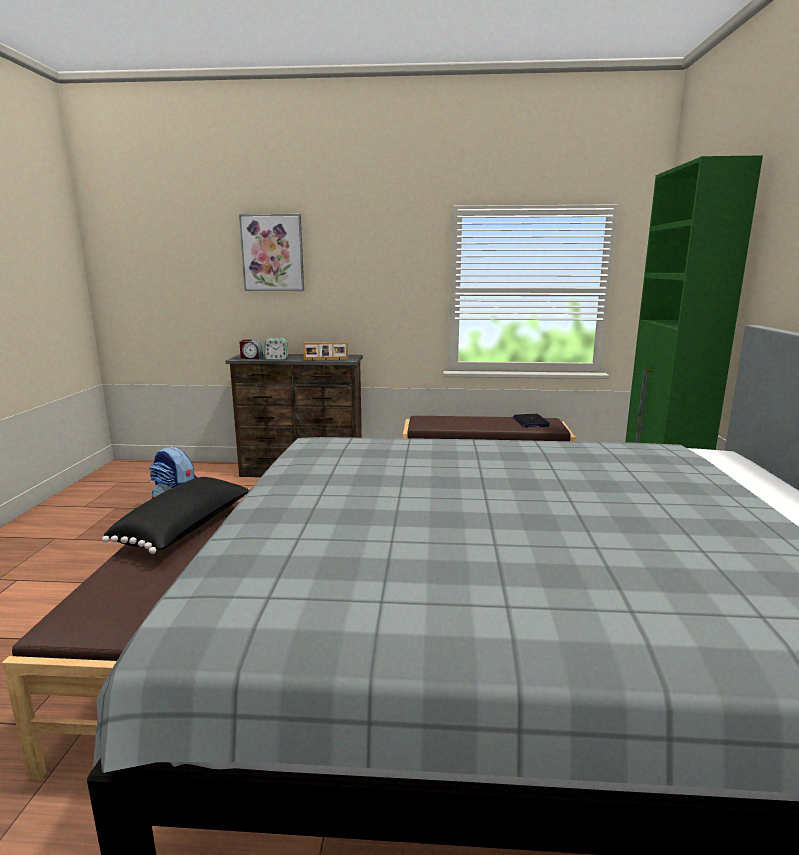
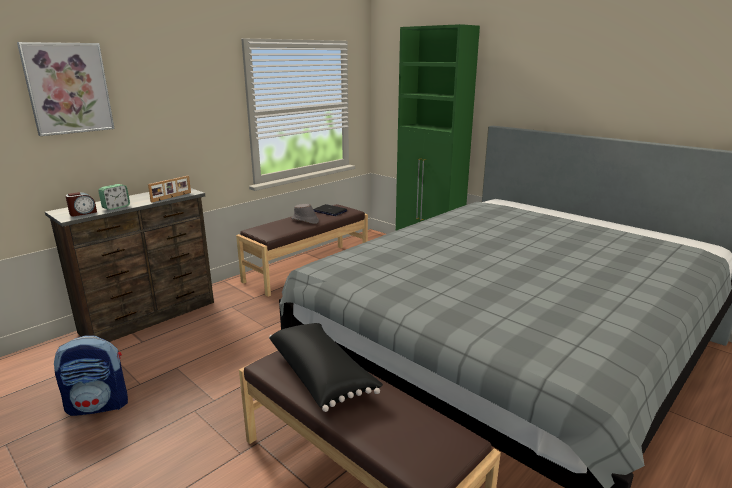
camera: 50 degrees left, 5 degrees up
none -> grey hat [291,204,319,224]

